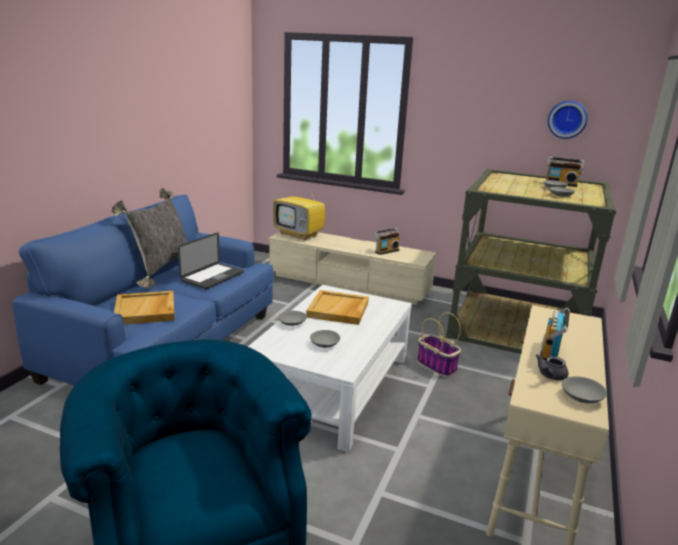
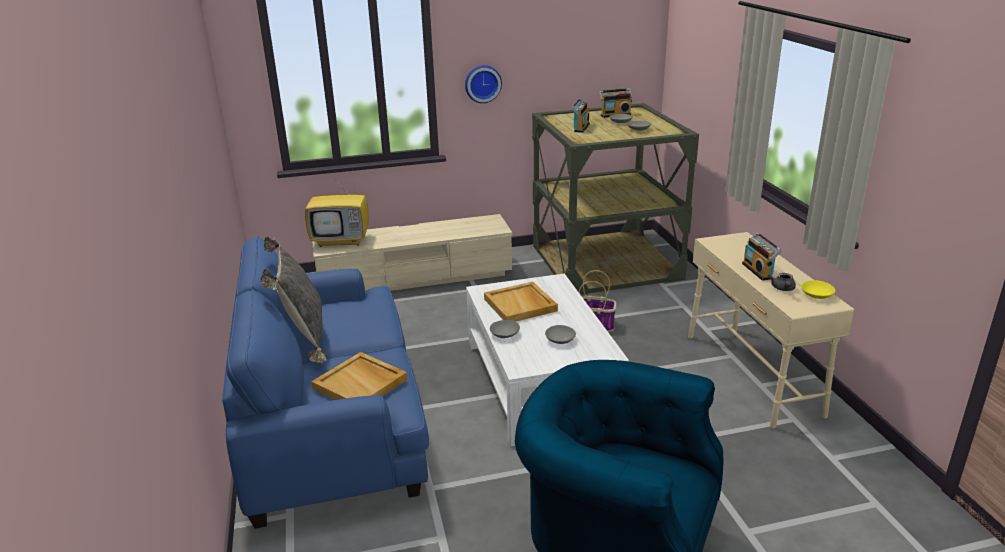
camera: 35 degrees left, 5 degrees up
laptop [178,232,244,289] -> none
radio [374,228,400,255] -> radio moved to [571,98,590,133]
wall clock [548,101,588,139] -> wall clock moved to [465,65,502,103]
grey bowl [562,376,607,403] -> yellow bowl [801,280,835,299]

